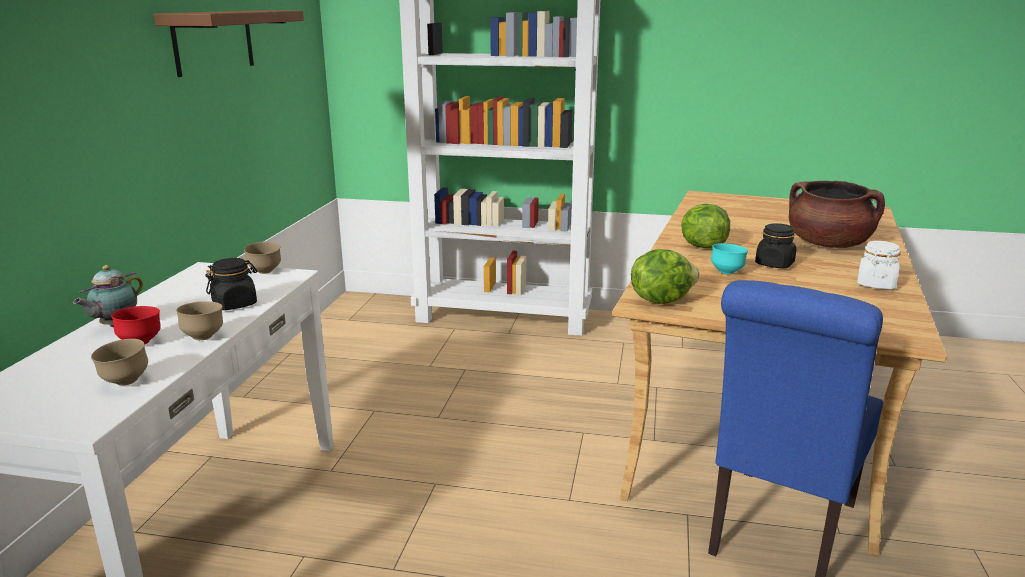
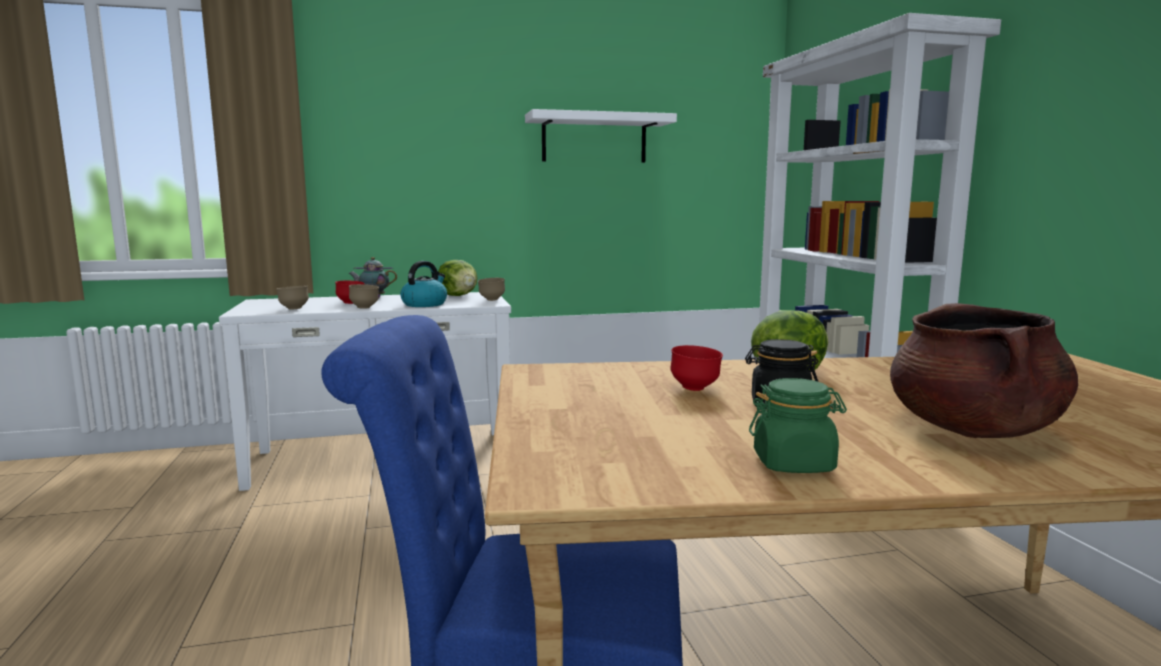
camera: 65 degrees right, 10 degrees down
brown shelf [153,10,304,77] -> white shelf [525,109,677,163]
black jar [205,258,257,310] -> kettle [400,261,447,307]
lettuce [631,249,700,304] -> lettuce moved to [438,260,478,296]
turquoise bowl [711,243,748,274] -> red bowl [670,345,723,391]
white jar [857,241,900,289] -> green jar [749,378,847,473]

